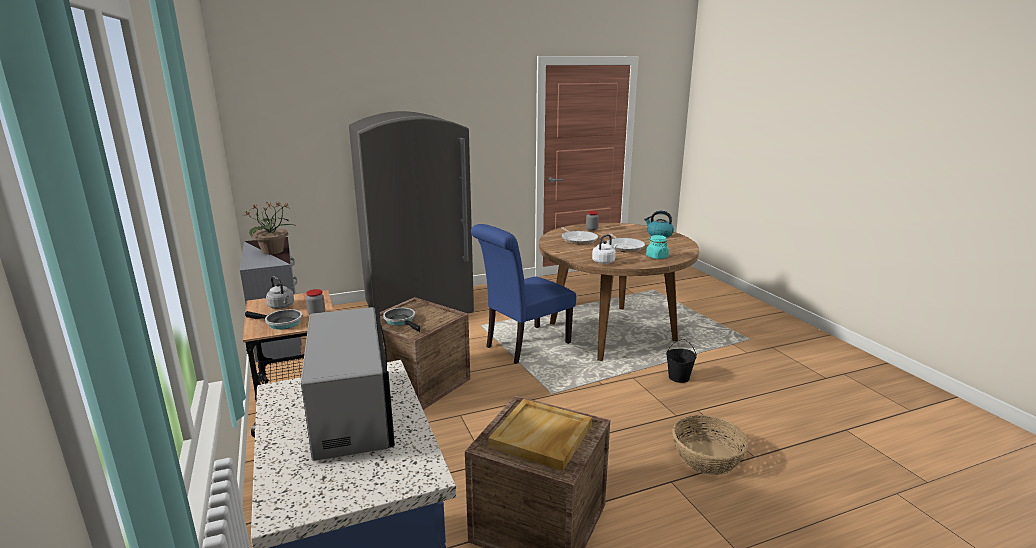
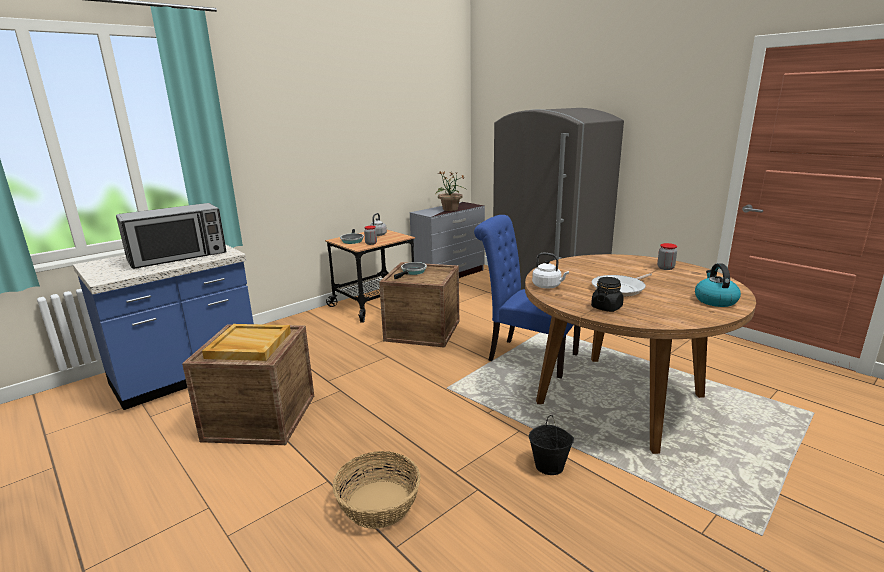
camera: 70 degrees right, 0 degrees up
frying pan [561,227,598,245] -> none
turquoise jar [646,235,669,259] -> black jar [591,277,624,312]

